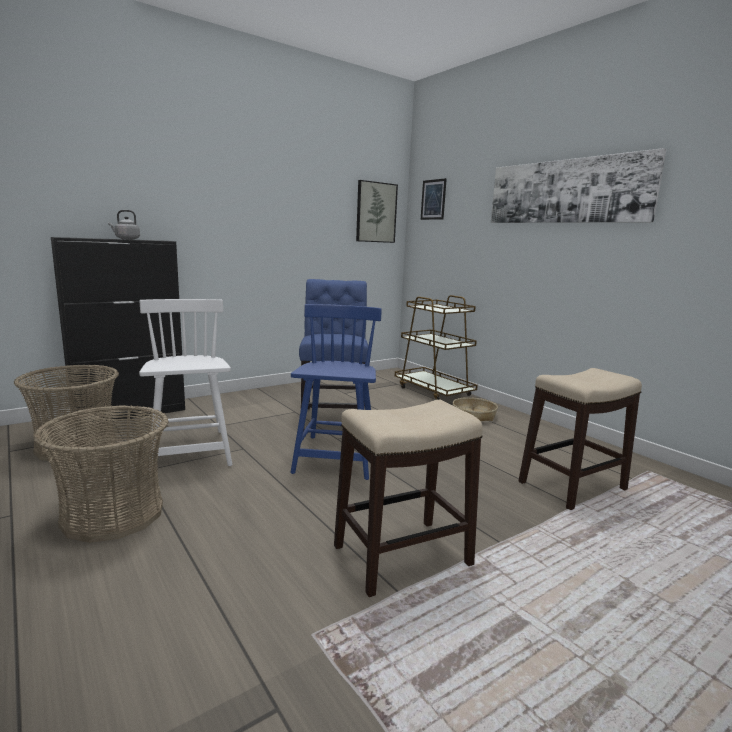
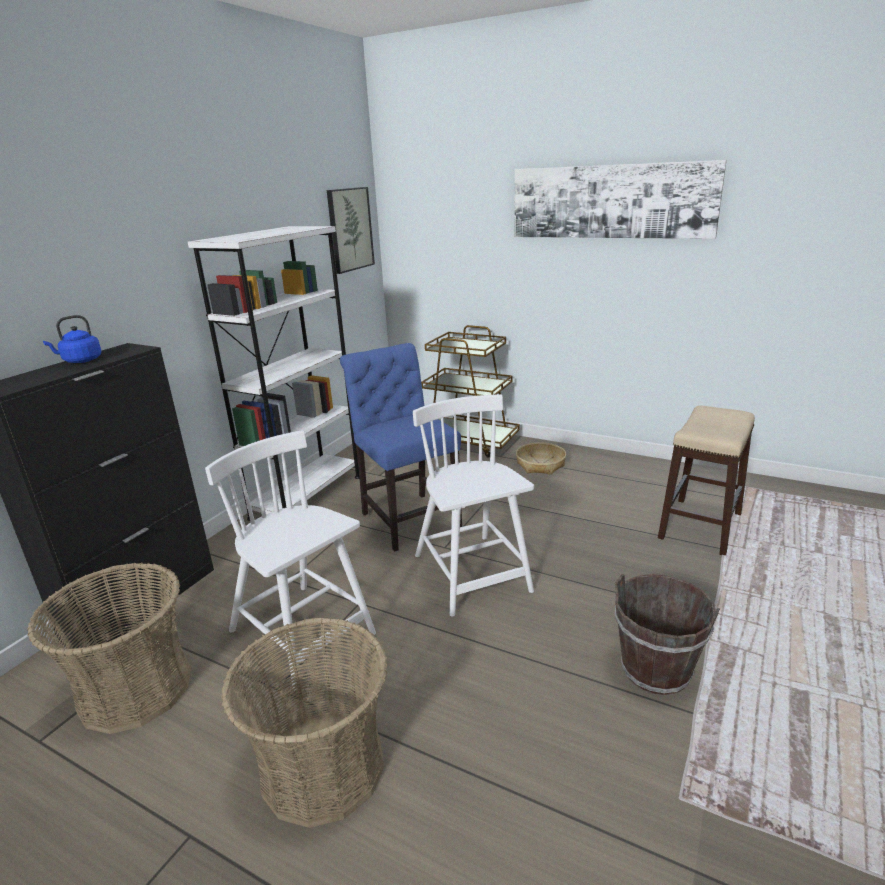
camera: 25 degrees left, 10 degrees up
grey kettle [108,210,140,240] -> blue kettle [43,315,101,363]
blue chair [290,304,382,480] -> white chair [413,395,534,617]
stool [334,400,483,597] -> brown bucket [615,574,720,695]
picture [421,178,447,220] -> none
none -> white bookcase [188,226,359,521]

